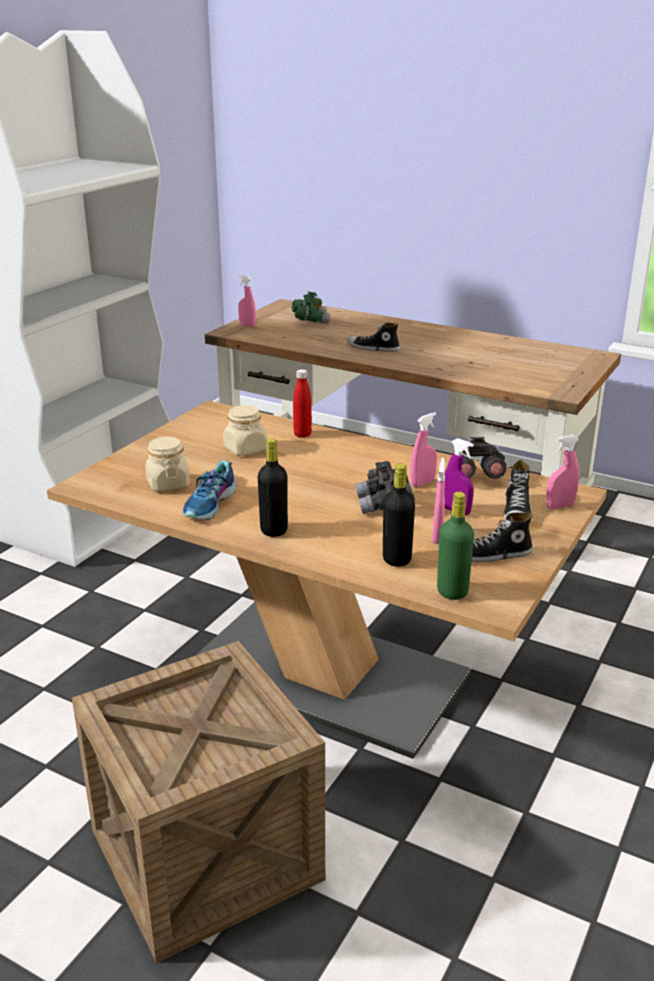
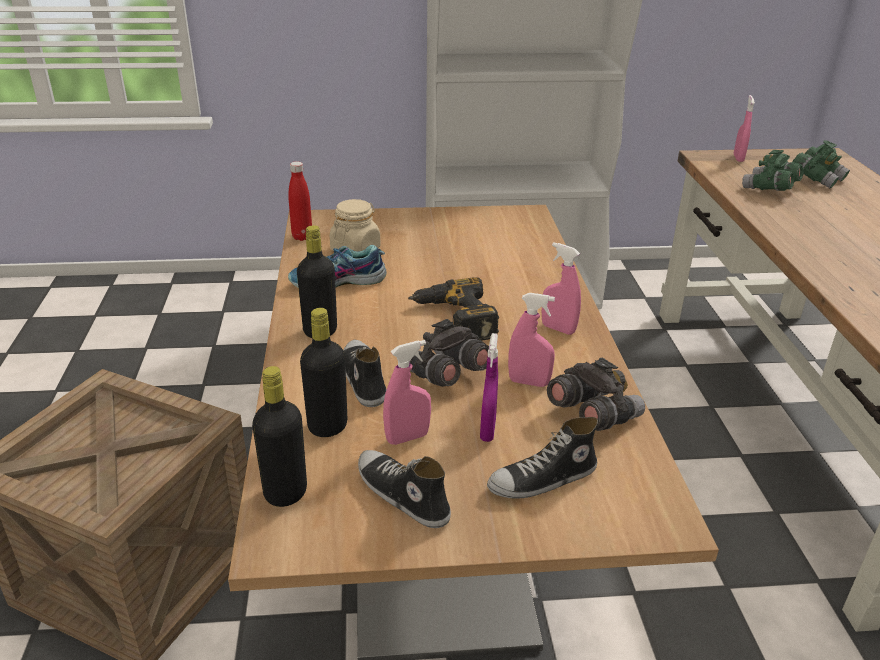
camera: 55 degrees right, 5 degrees up
beige jar [223,405,267,456] -> none
red bottle [293,369,312,438] -> red bottle moved to [288,162,312,241]
shoe [347,323,400,352] -> shoe moved to [343,340,386,407]
green bottle [437,492,474,600] -> black bottle [252,366,307,507]
pink spray bottle [546,435,579,509] -> pink spray bottle moved to [542,242,581,335]
none -> power drill [408,277,499,341]
none -> green binoculars [742,150,803,191]

